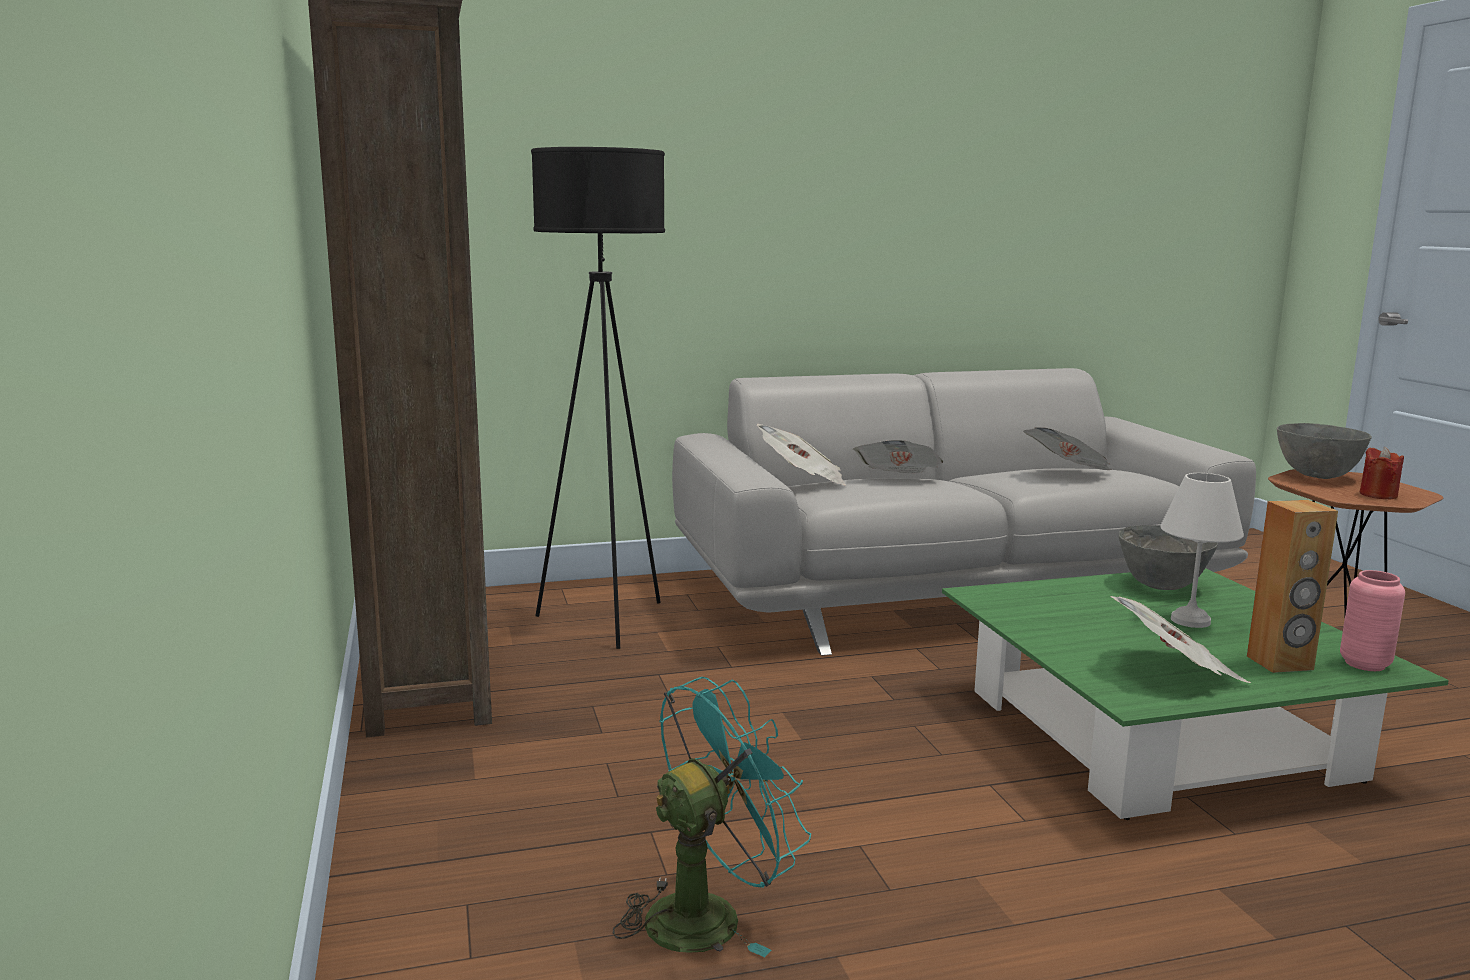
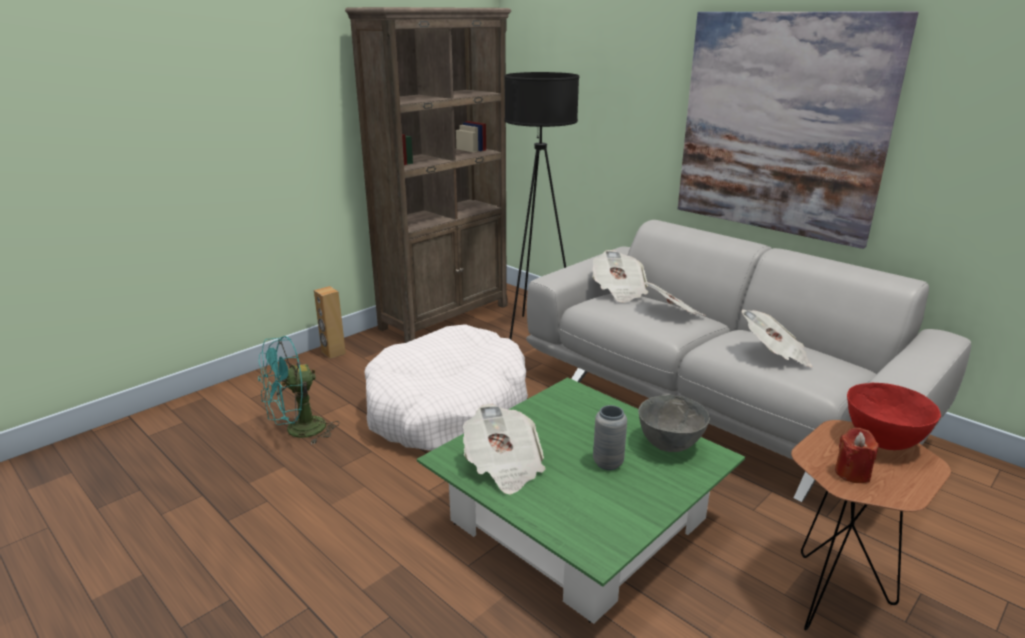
camera: 60 degrees right, 10 degrees up
turquoise fan [613,677,811,957] -> turquoise fan turned 120 degrees clockwise [258,336,339,445]
white table lamp [1160,473,1244,628] -> grey vase [593,405,627,470]
brown speaker [1247,500,1338,673] -> brown speaker moved to [314,286,346,359]
grey bowl [1277,423,1372,479] -> red bowl [847,383,941,450]
pink vase [1340,570,1405,671] -> none
none -> white dog bed [365,324,528,451]
none -> picture [678,12,919,249]

